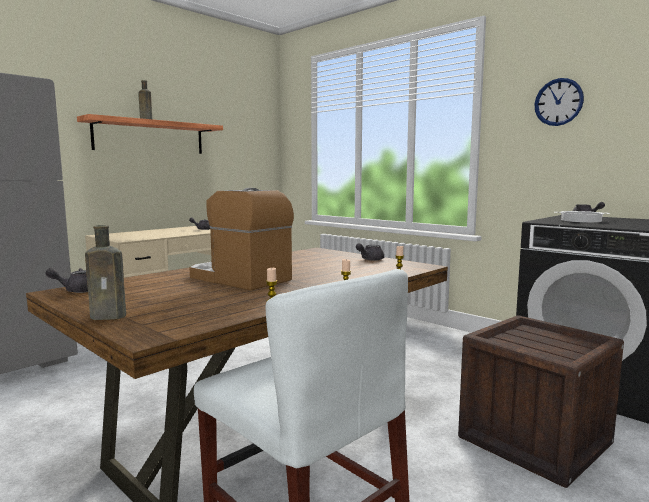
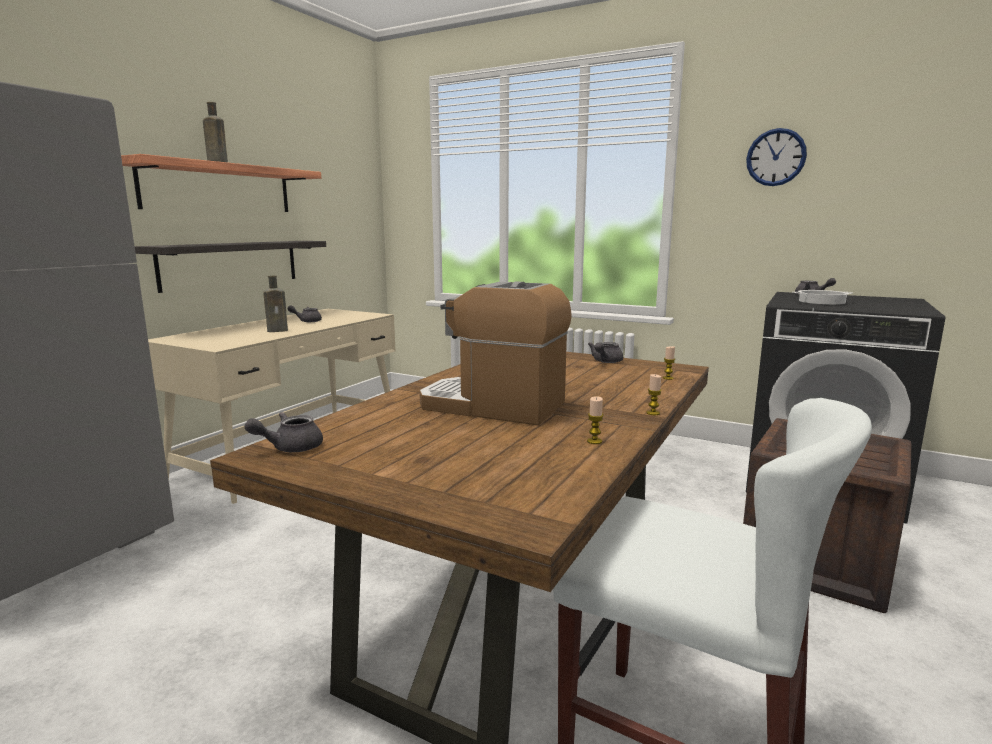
camera: 15 degrees left, 5 degrees up
brown bottle [85,225,126,320] -> brown bottle moved to [263,275,288,332]
none -> shelf [135,241,326,293]

